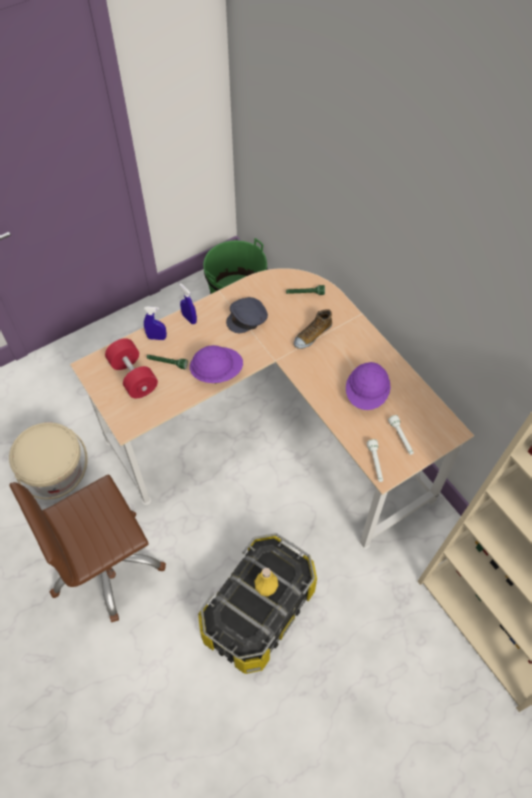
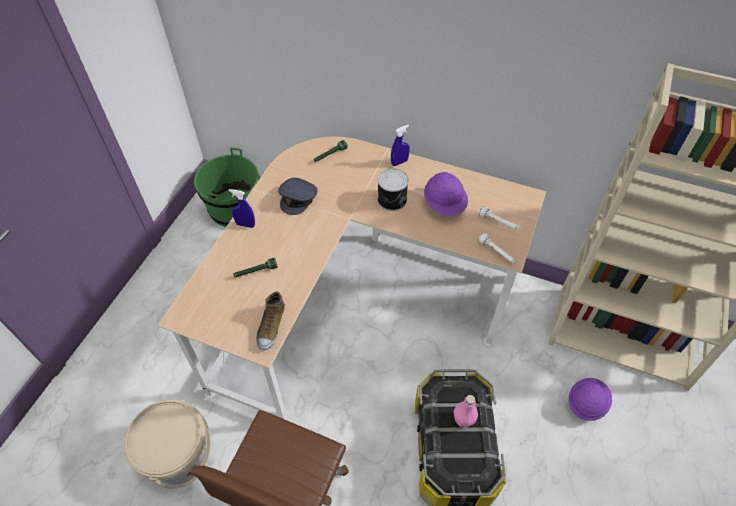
camera: 35 degrees left, 5 degrees down
red dumbbell [105,338,158,398] -> none
blue spray bottle [144,306,167,340] -> blue spray bottle moved to [391,125,410,166]
purple hard hat [190,345,243,384] -> purple hard hat moved to [569,378,612,421]
yellow bottle [254,568,278,597] -> pink bottle [453,395,478,428]
shoe [294,309,332,349] -> shoe moved to [256,291,285,350]
none -> can [377,168,408,211]

